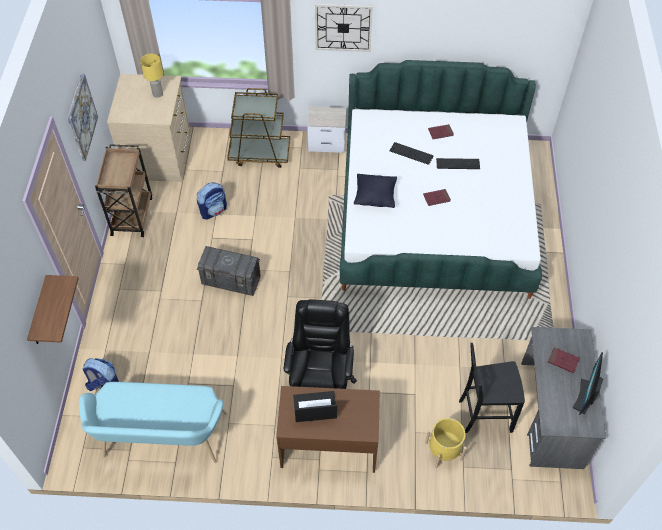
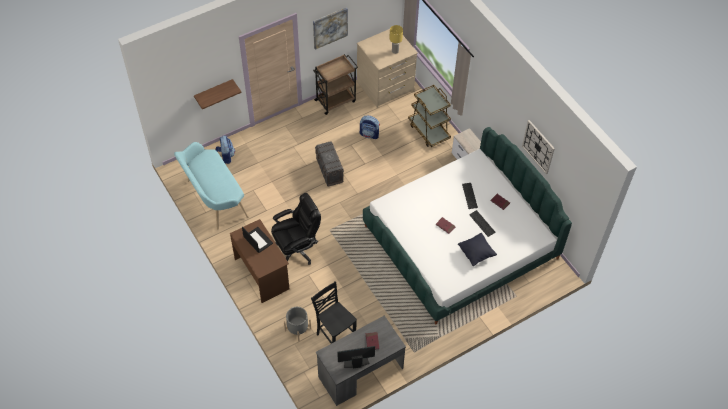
camera: 55 degrees right, 0 degrees up
wall clock [315,4,373,52] -> wall clock moved to [522,120,555,174]
black pillow [354,174,397,208] -> black pillow moved to [458,233,497,266]
yellow planter [425,418,467,468] -> grey planter [284,307,311,341]

